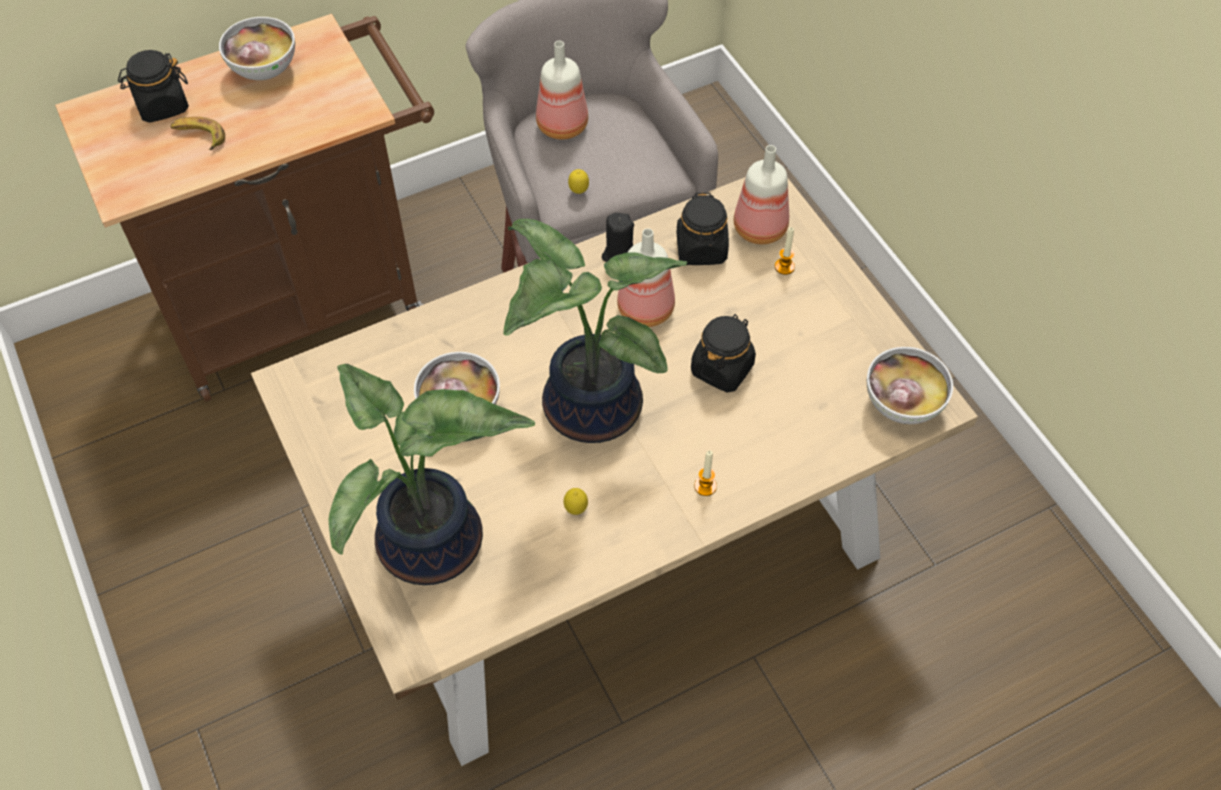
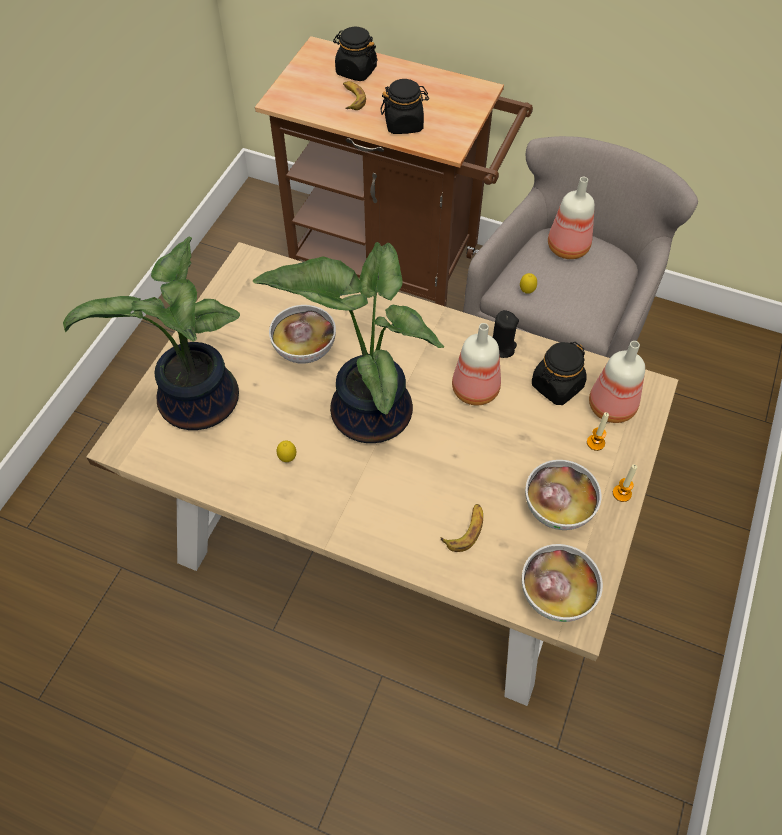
camera: 50 degrees right, 0 degrees up
bowl [219,17,295,80] -> bowl moved to [525,460,602,530]
black jar [691,314,756,393] -> black jar moved to [380,79,429,134]
candle [694,451,717,496] -> candle moved to [613,464,637,502]
none -> banana [441,504,483,552]

